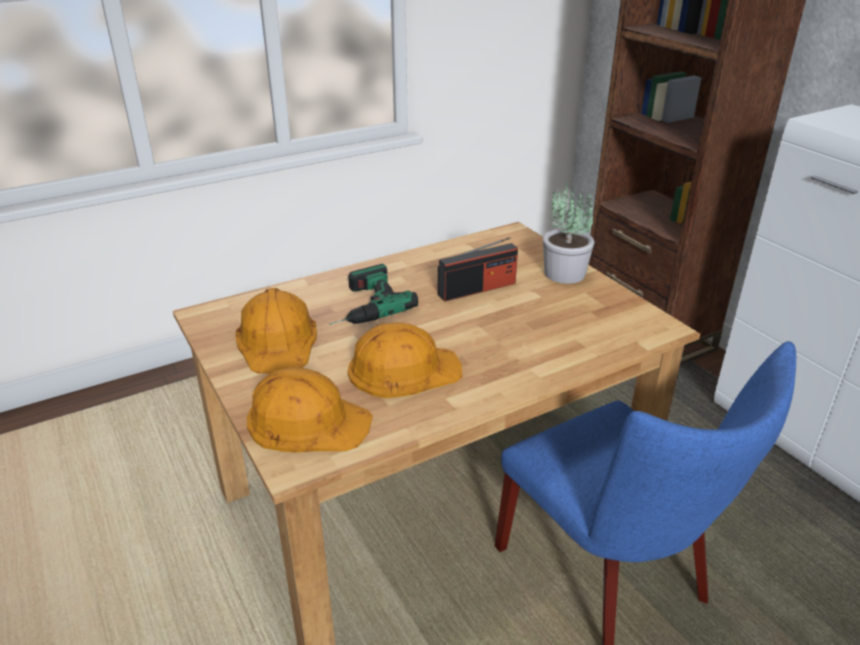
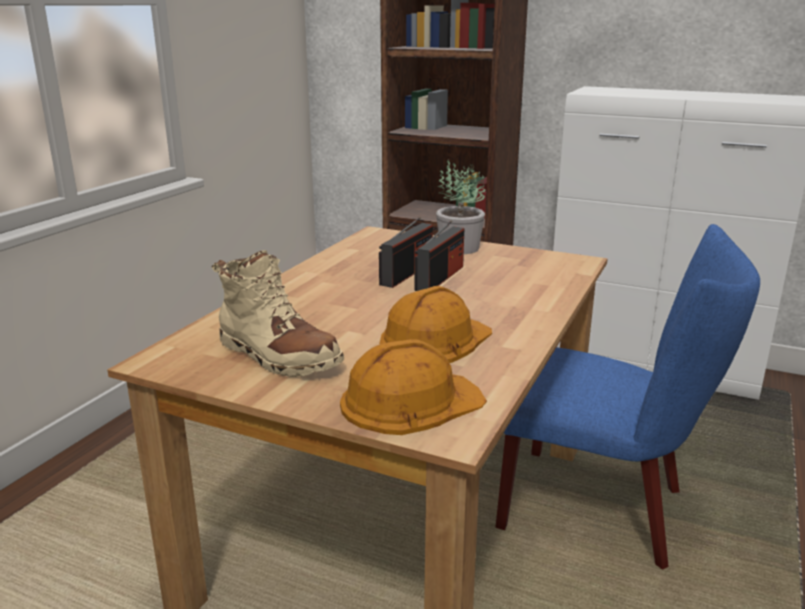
camera: 35 degrees left, 10 degrees down
orange hard hat [236,288,317,374] -> beige boot [212,250,344,377]
power drill [329,264,418,325] -> none
none -> radio [414,220,464,291]

